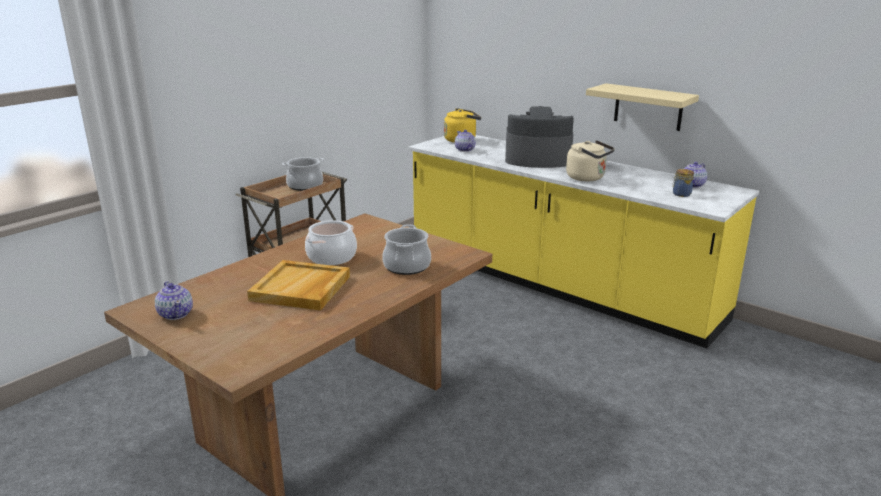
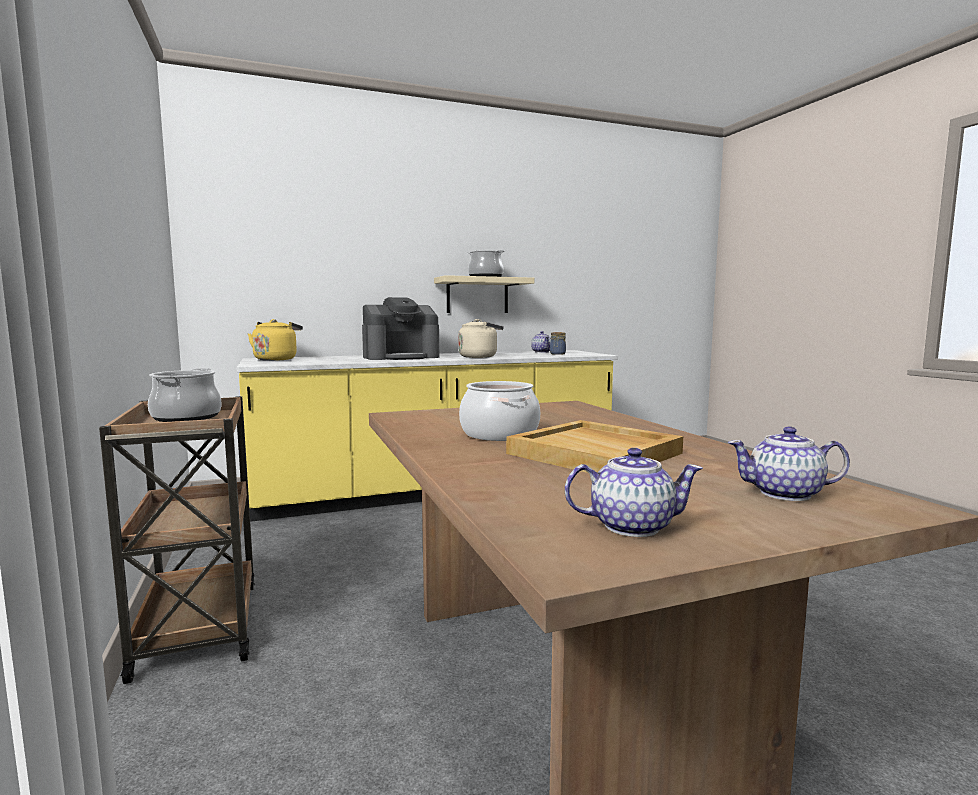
camera: 60 degrees left, 15 degrees down
cooking pot [382,224,431,275] -> cooking pot moved to [467,250,505,277]
teapot [455,130,476,152] -> teapot moved to [728,426,850,501]
coffee machine [505,106,574,168] -> coffee machine turned 150 degrees counterclockwise [362,297,439,360]

